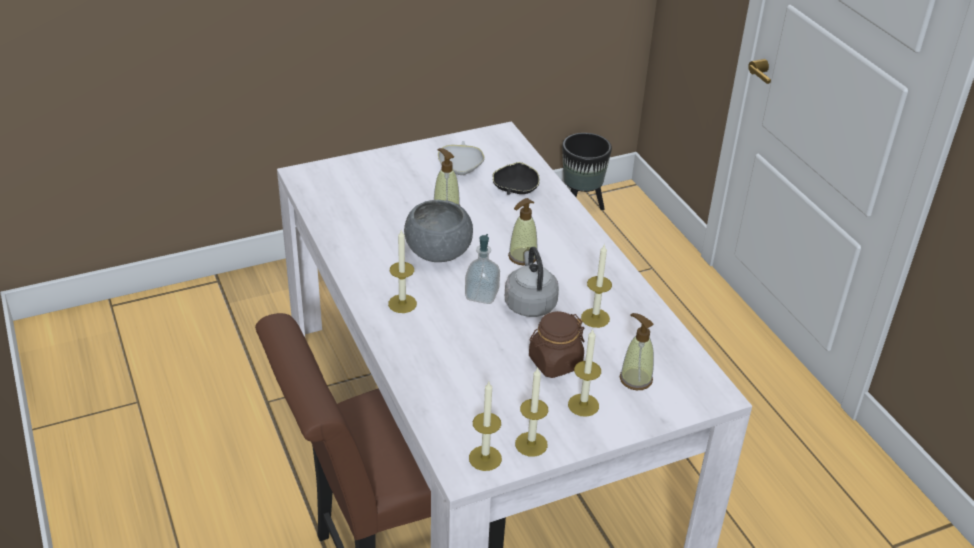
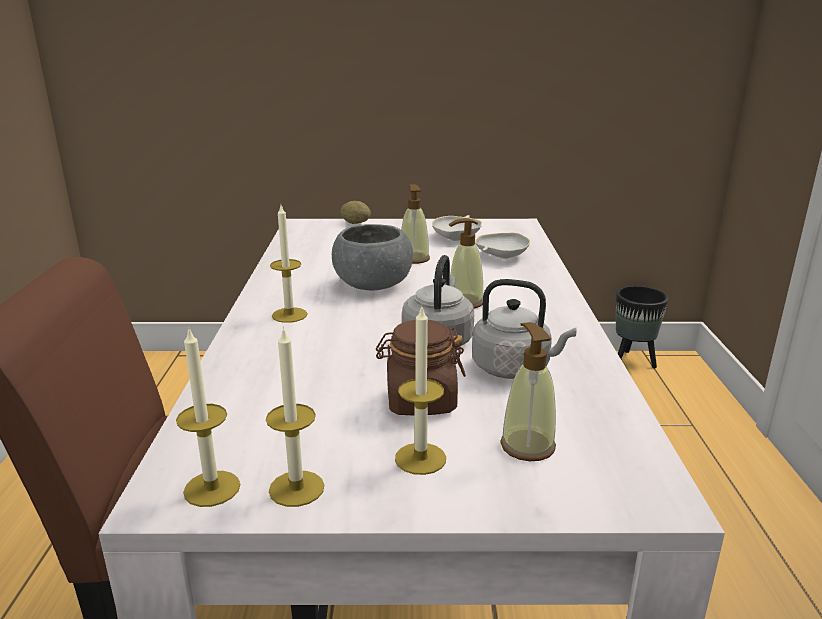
camera: 25 degrees right, 15 degrees down
soap dispenser [465,234,500,304] -> none
black bowl [492,162,540,195] -> white bowl [475,233,530,259]
candle [581,244,612,328] -> grey kettle [472,279,576,379]
none -> potato [340,201,371,224]

